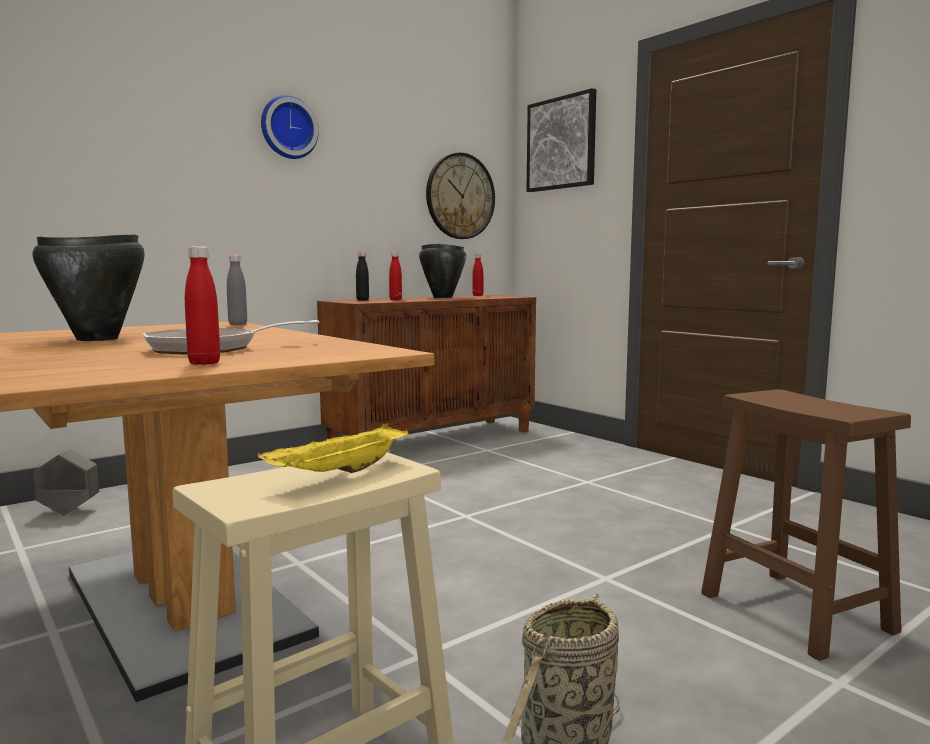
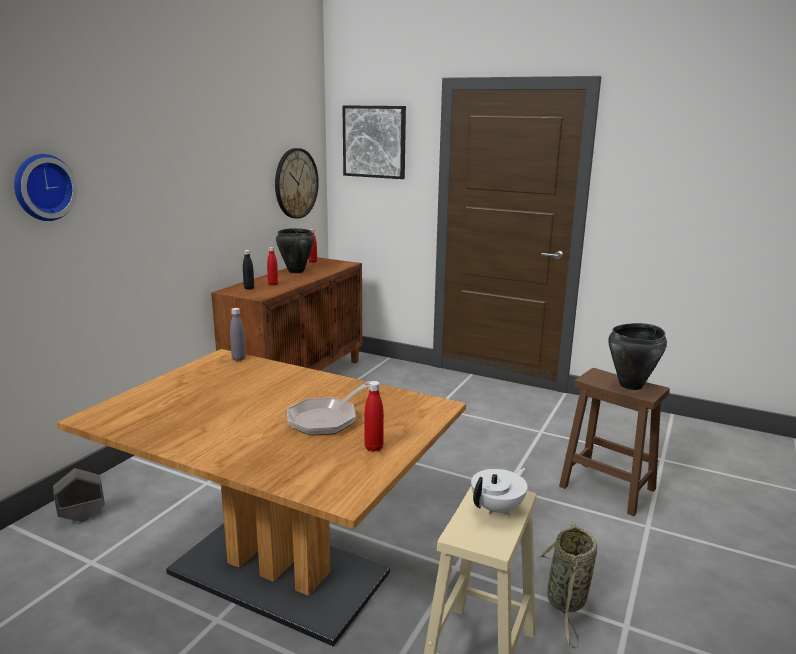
camera: 25 degrees left, 10 degrees up
black cooking pot [33,234,145,341] -> black cooking pot moved to [608,323,667,390]
yellow tray [258,423,408,473] -> white teapot [471,468,528,516]
wall clock [261,95,319,159] -> wall clock moved to [14,154,77,221]

